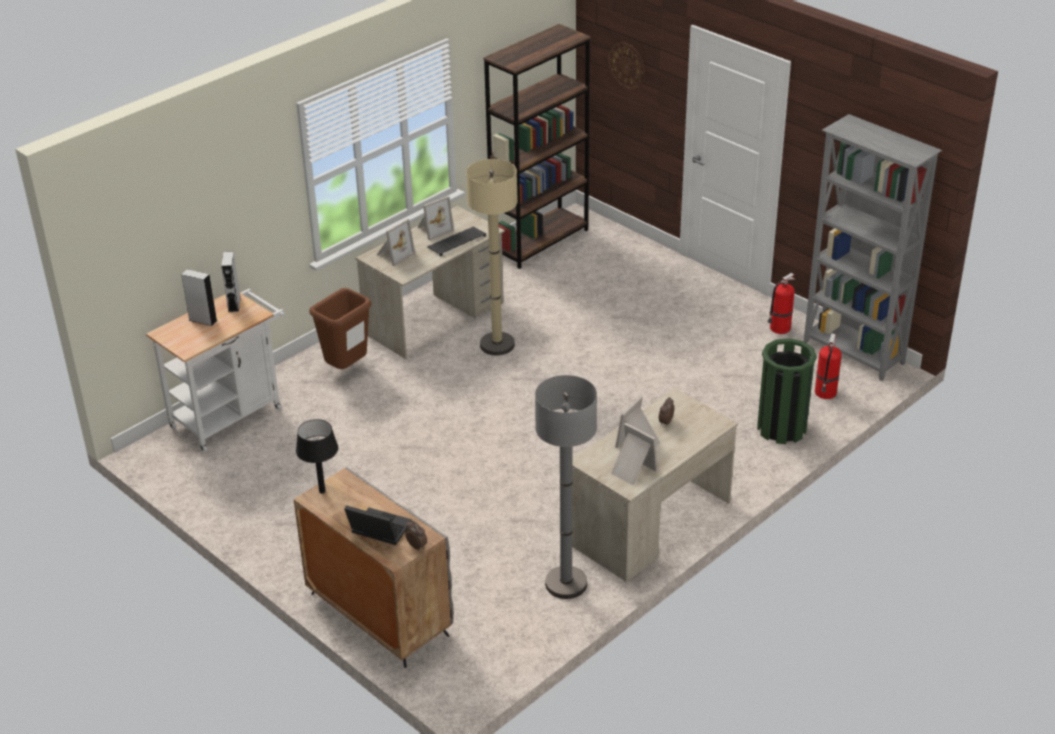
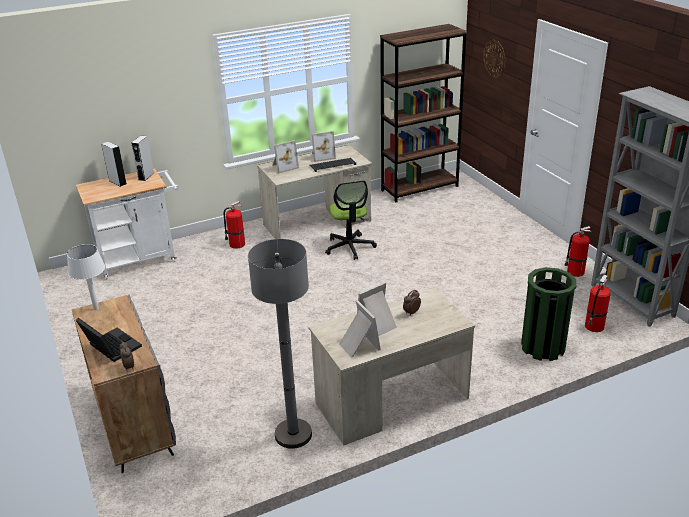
camera: 20 degrees right, 5 degrees down
black table lamp [296,419,338,494] -> white table lamp [67,244,105,310]
brown trash can [309,288,371,369] -> fire extinguisher [223,201,245,249]
beige floor lamp [466,159,518,355] -> office chair [325,180,377,260]

